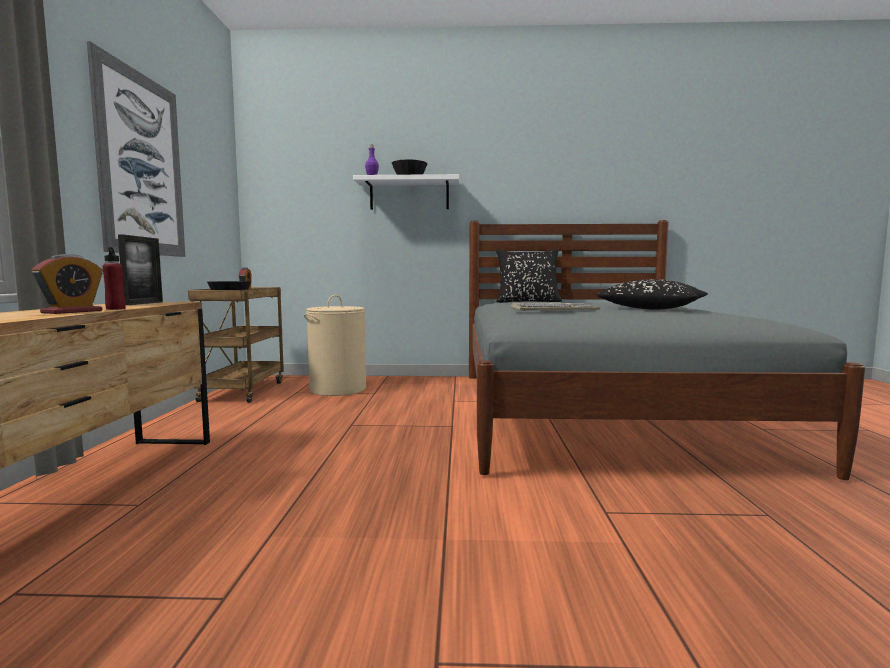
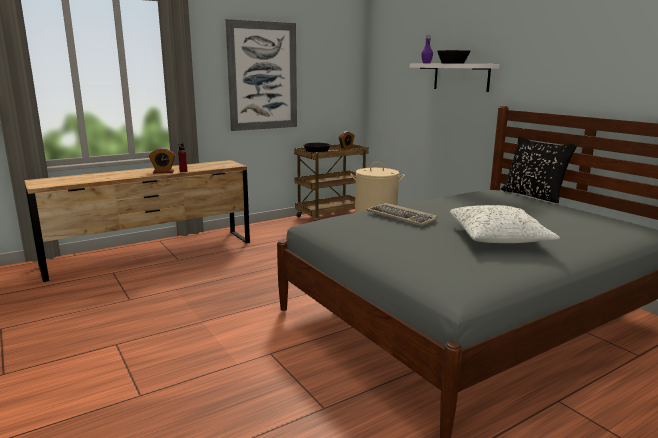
camera: 55 degrees right, 10 degrees up
picture frame [118,235,163,305] -> none
black pillow [597,279,708,310] -> white pillow [450,205,560,243]

